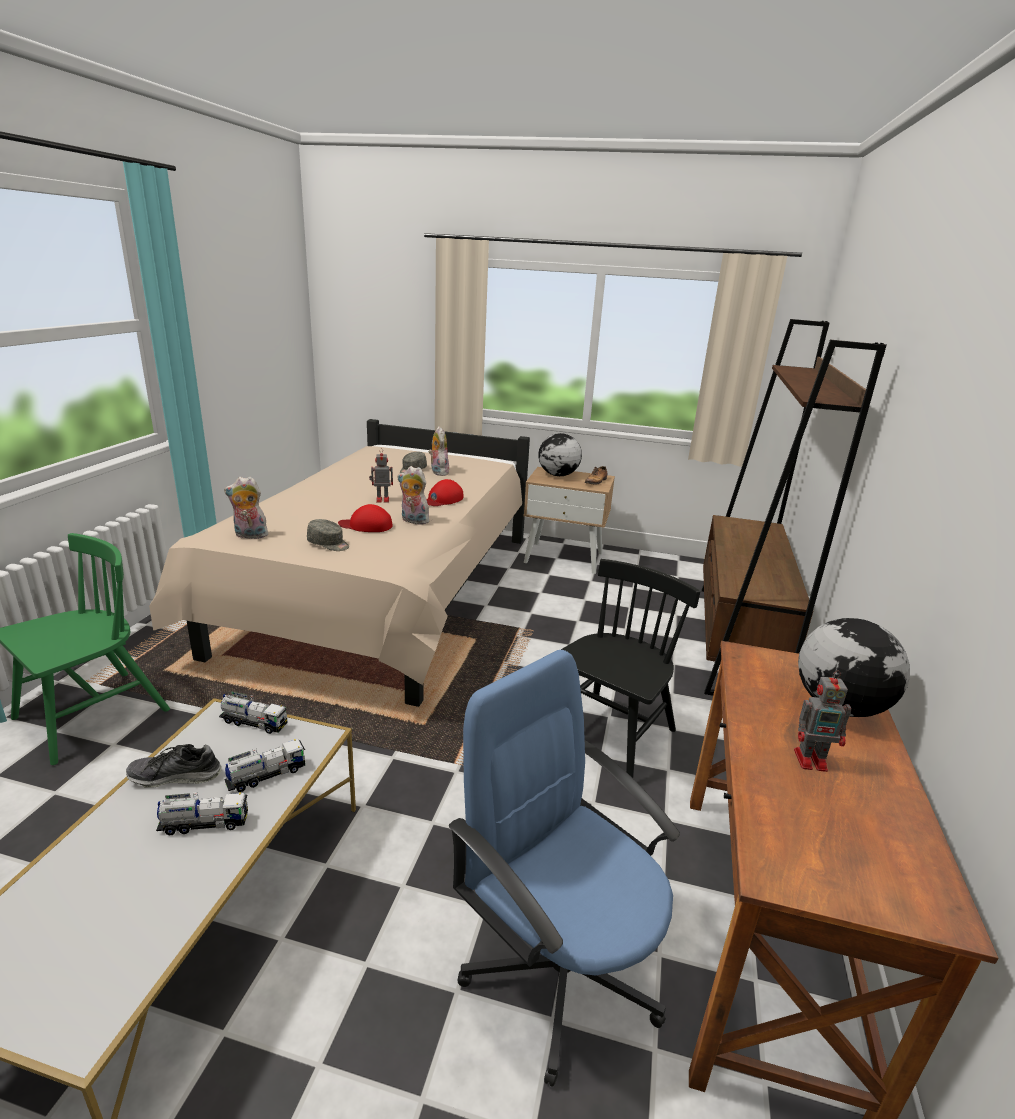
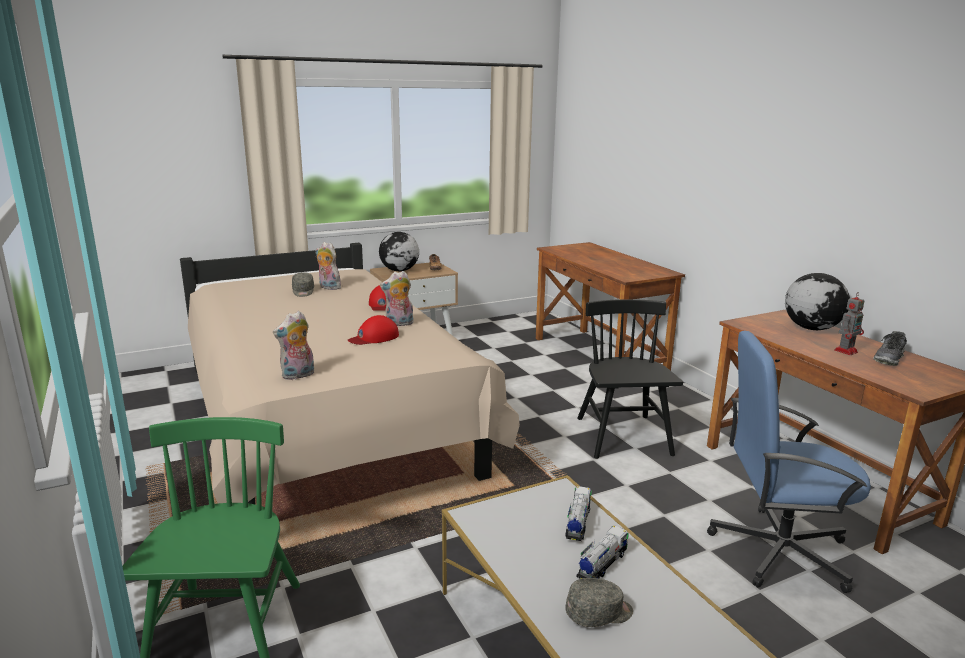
camera: 40 degrees left, 5 degrees down
shoe [126,744,222,788] -> shoe moved to [873,331,907,366]
toy truck [219,691,288,734] -> none
grey cap [307,519,349,551] -> grey cap moved to [565,578,633,627]
toy robot [369,449,393,503] -> none
brown bookcase [702,319,887,696] -> brown desk [536,242,685,388]

